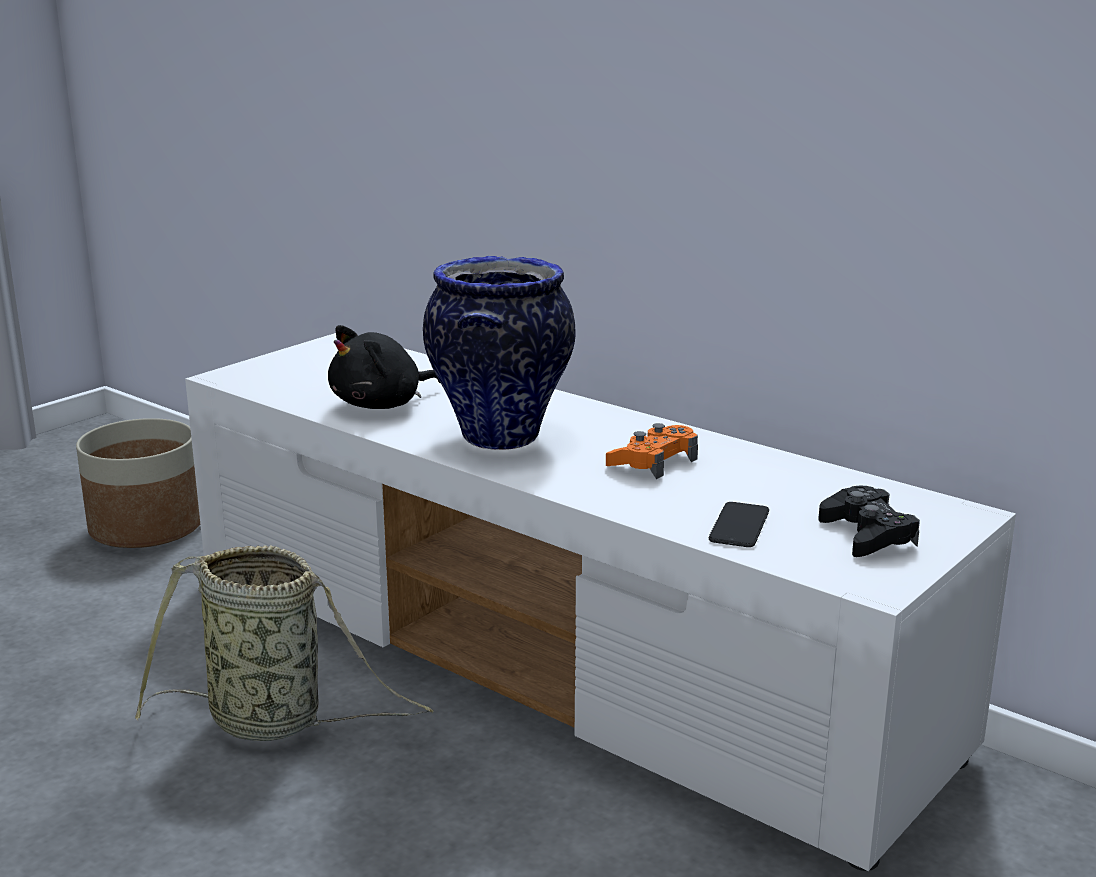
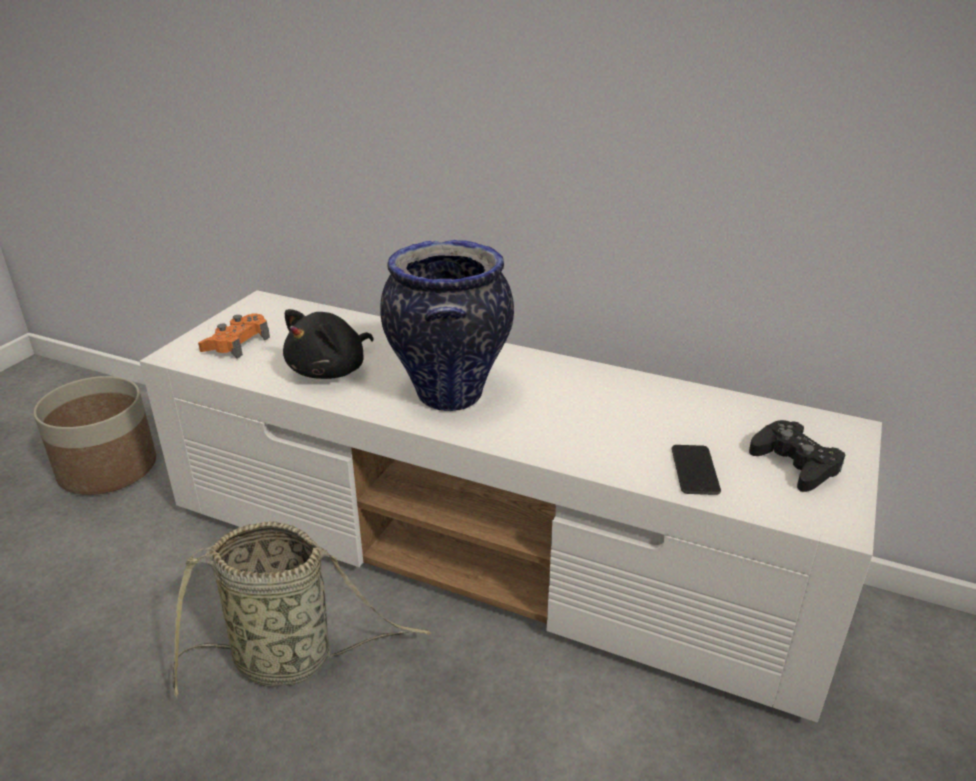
camera: 15 degrees left, 10 degrees up
orange game controller [606,423,698,479] -> orange game controller moved to [198,313,270,359]

